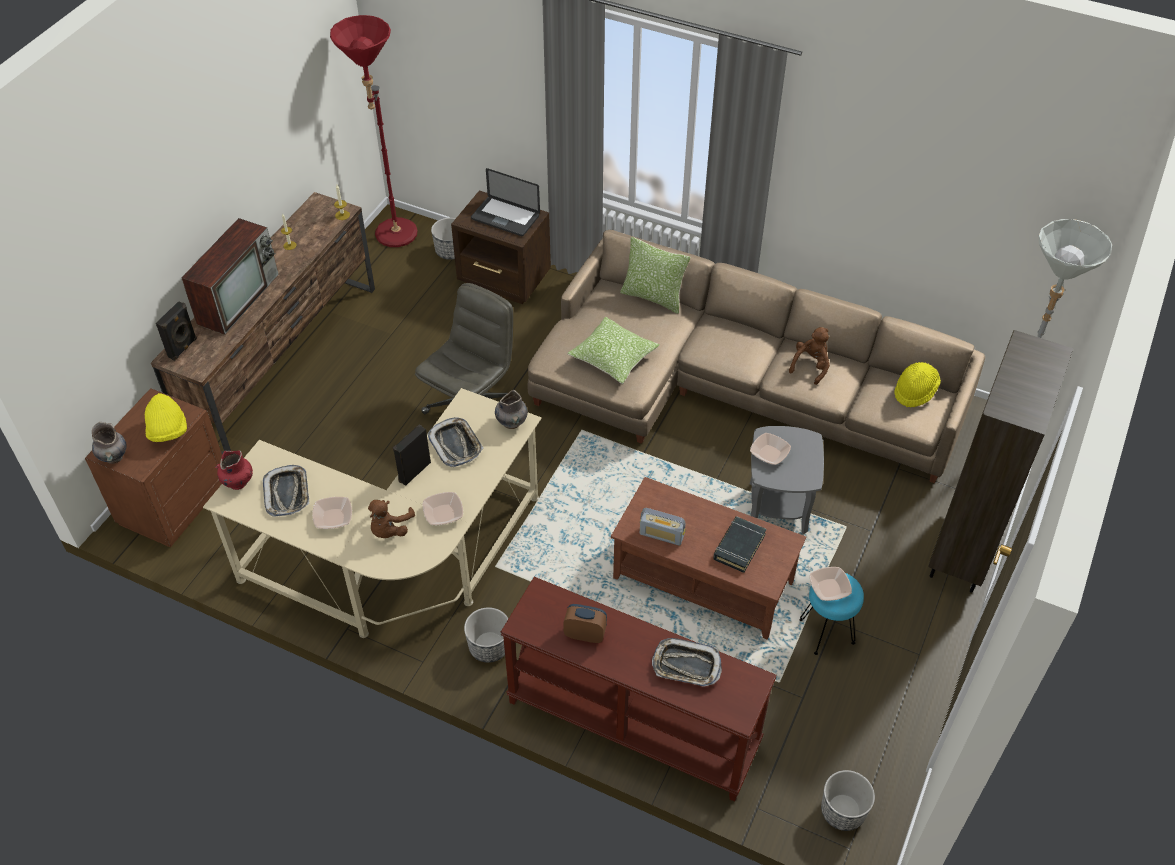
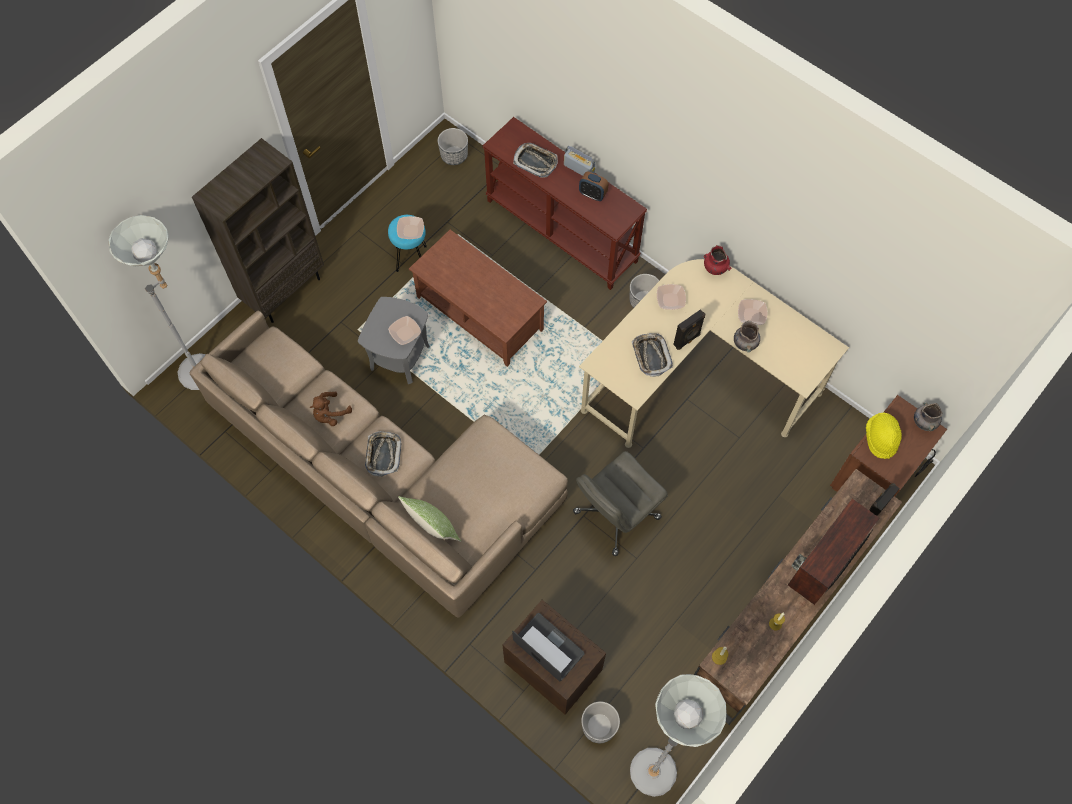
camera: 165 degrees left, 15 degrees up
red vase [215,451,253,490] -> red vase moved to [704,245,731,275]
tray [263,465,309,517] -> tray moved to [365,431,402,477]
red floor lamp [330,15,417,247] -> grey floor lamp [630,674,727,797]
brown plush toy [368,500,415,538] -> none
grey vase [495,389,528,429] -> grey vase moved to [734,321,760,353]
pillow [567,317,660,384] -> none
radio [640,508,686,546] -> radio moved to [564,146,596,176]
black book [713,517,766,573] -> none
yellow hat [894,362,941,407] -> none

